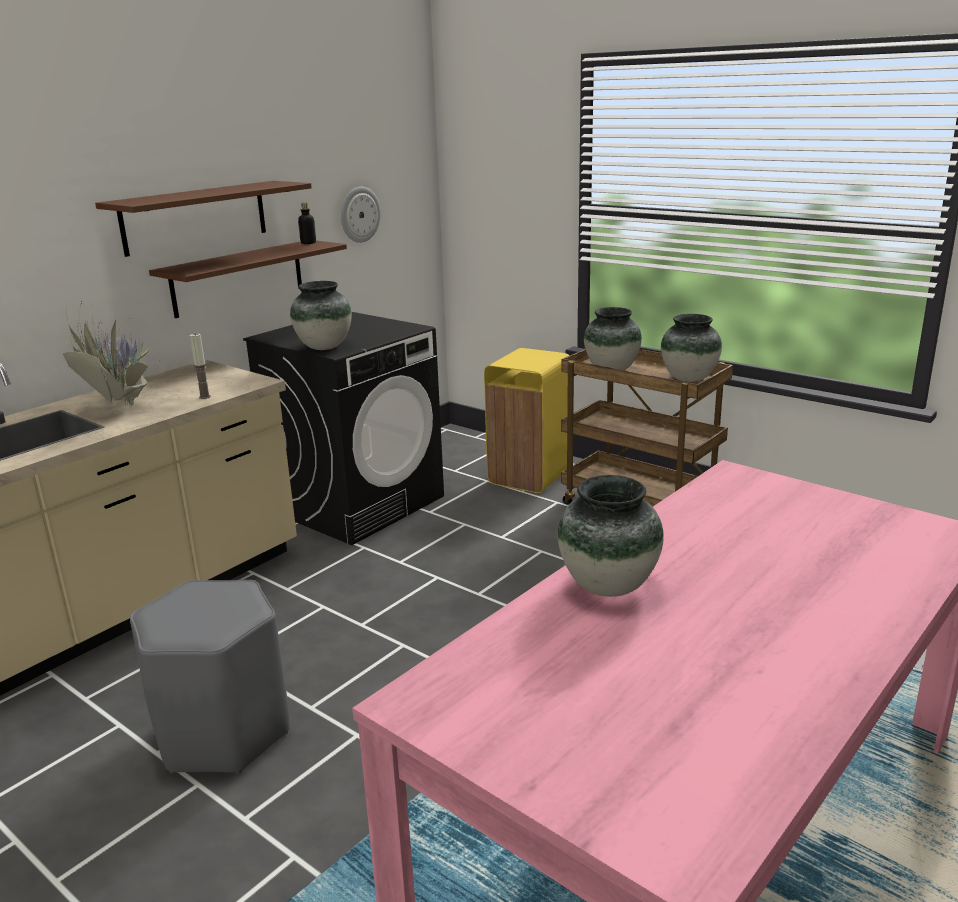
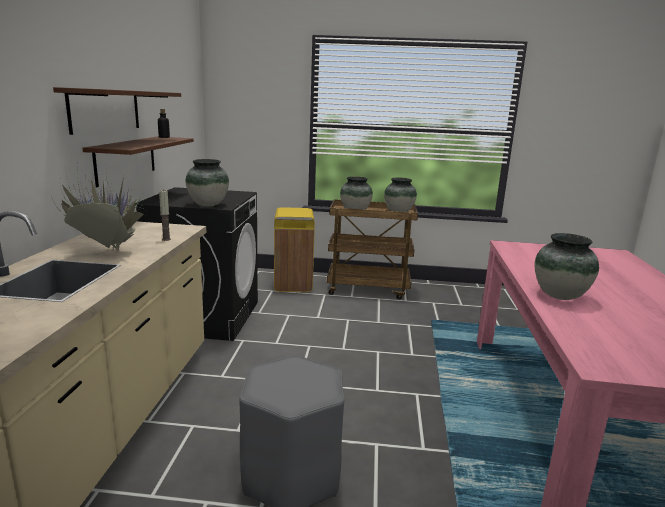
camera: 35 degrees left, 5 degrees down
wall clock [341,187,381,243] -> none

